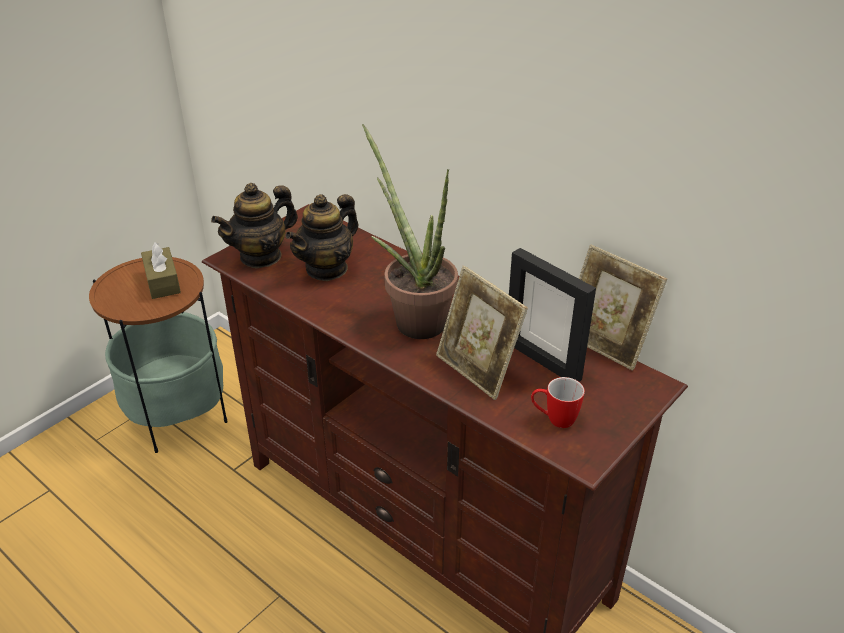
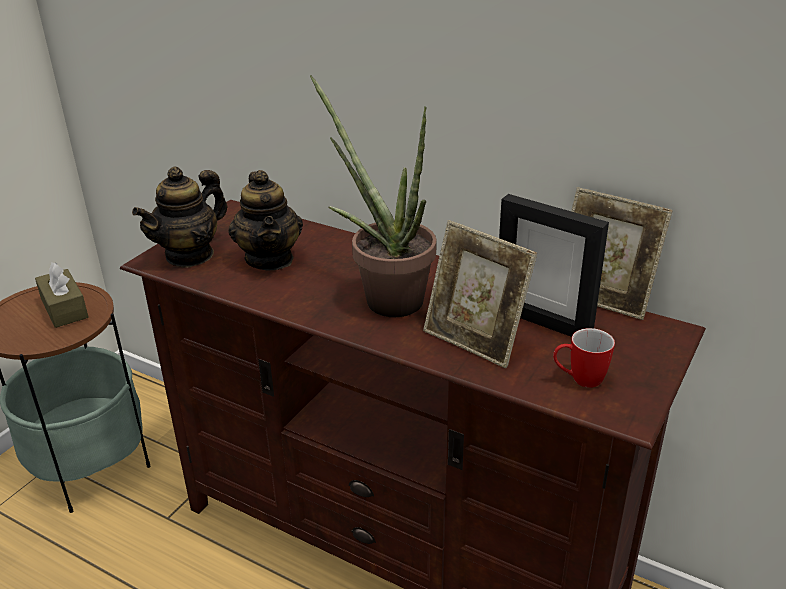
camera: 10 degrees left, 5 degrees down
teapot [285,194,358,281] -> teapot turned 45 degrees counterclockwise [228,170,303,271]

